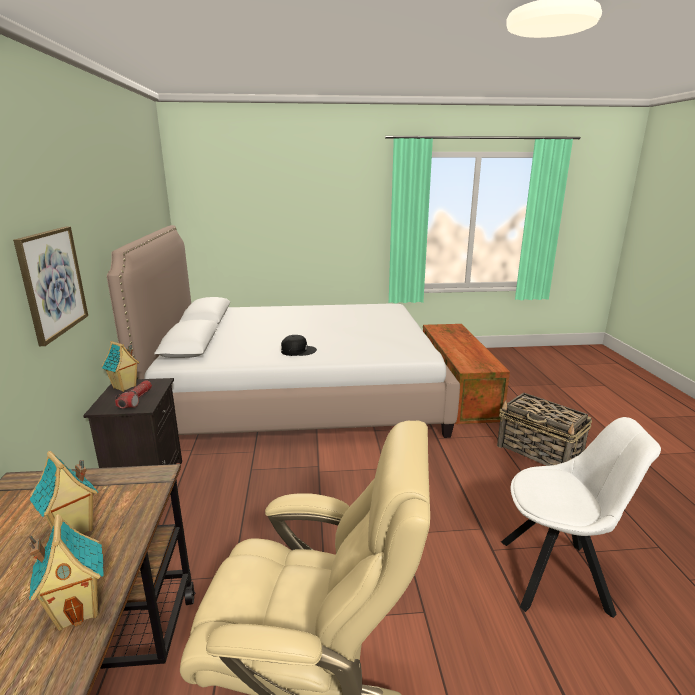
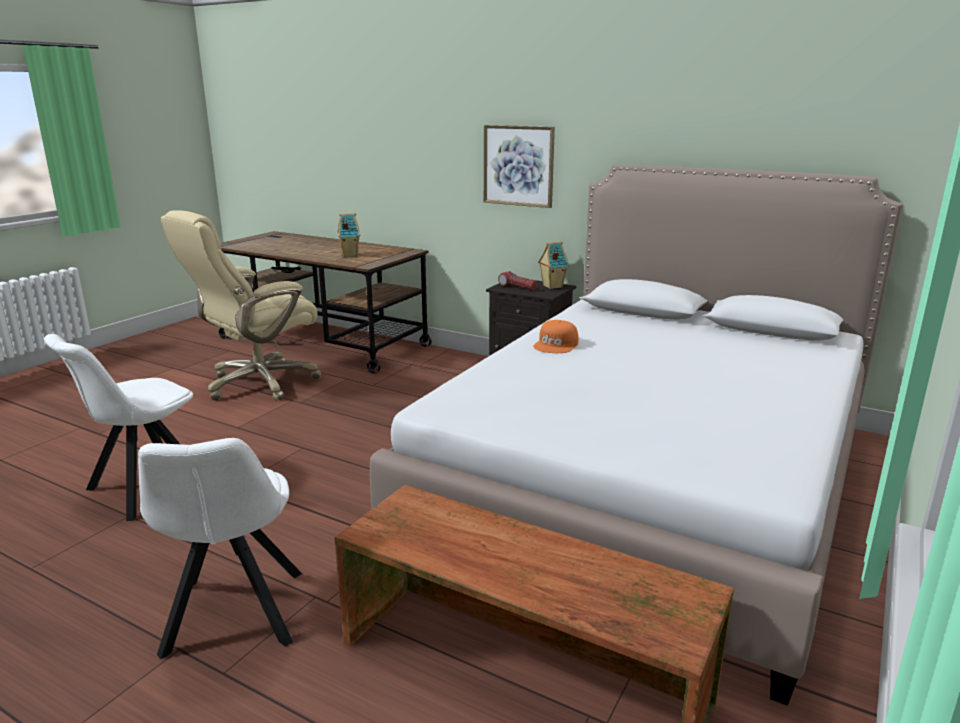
camera: 125 degrees right, 0 degrees up
toy house [29,514,104,631] -> none
black cap [281,335,317,356] -> orange cap [533,320,579,353]
basket [497,393,592,466] -> white chair [138,438,302,659]

